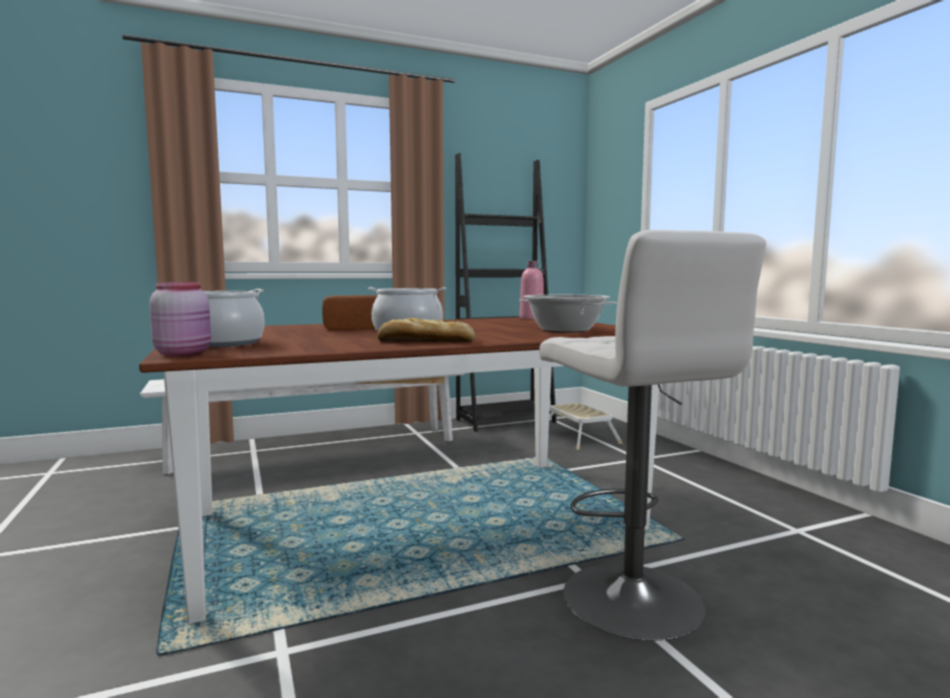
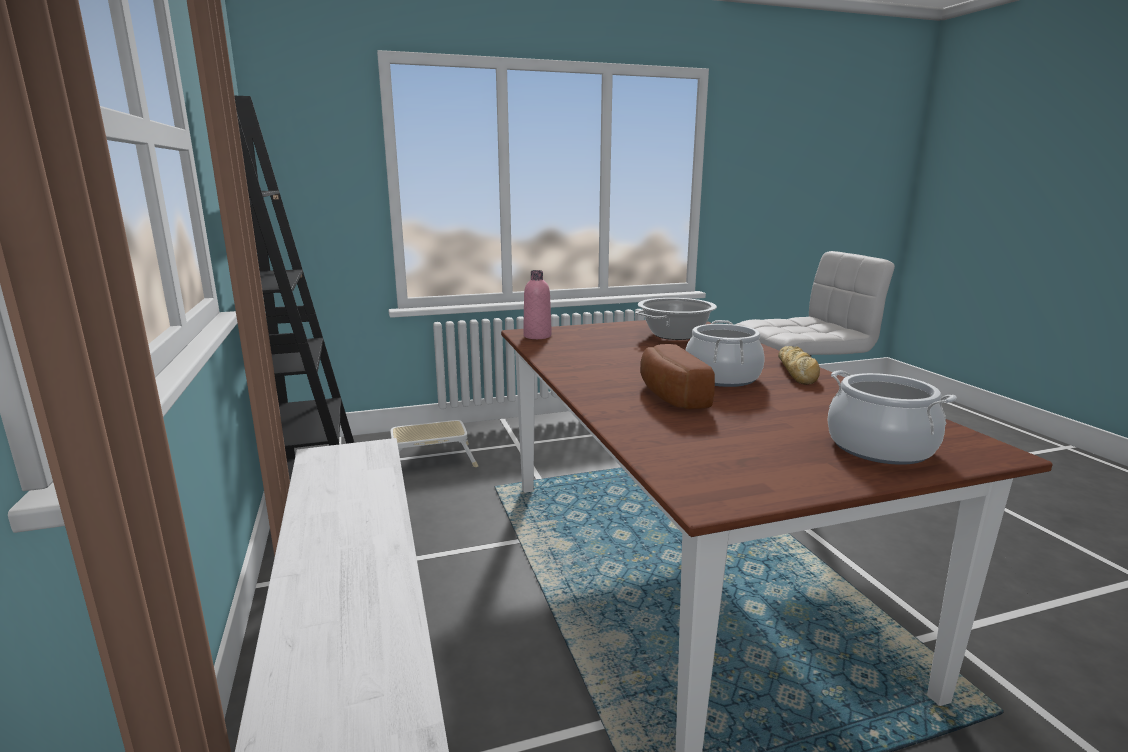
camera: 85 degrees left, 10 degrees up
pink jar [149,282,211,357] -> none

